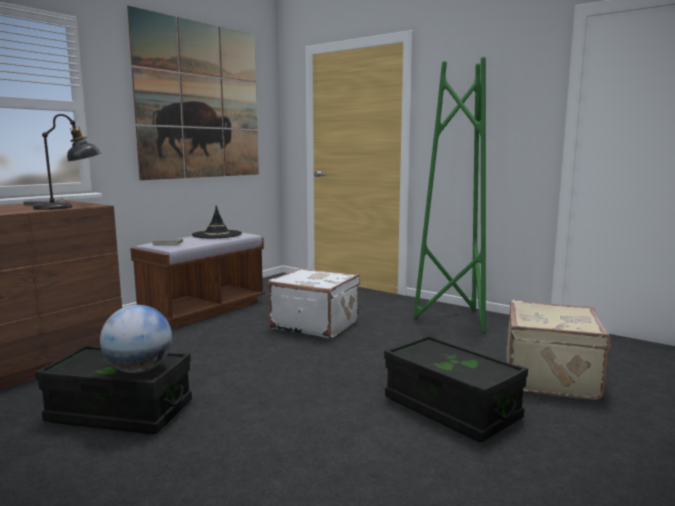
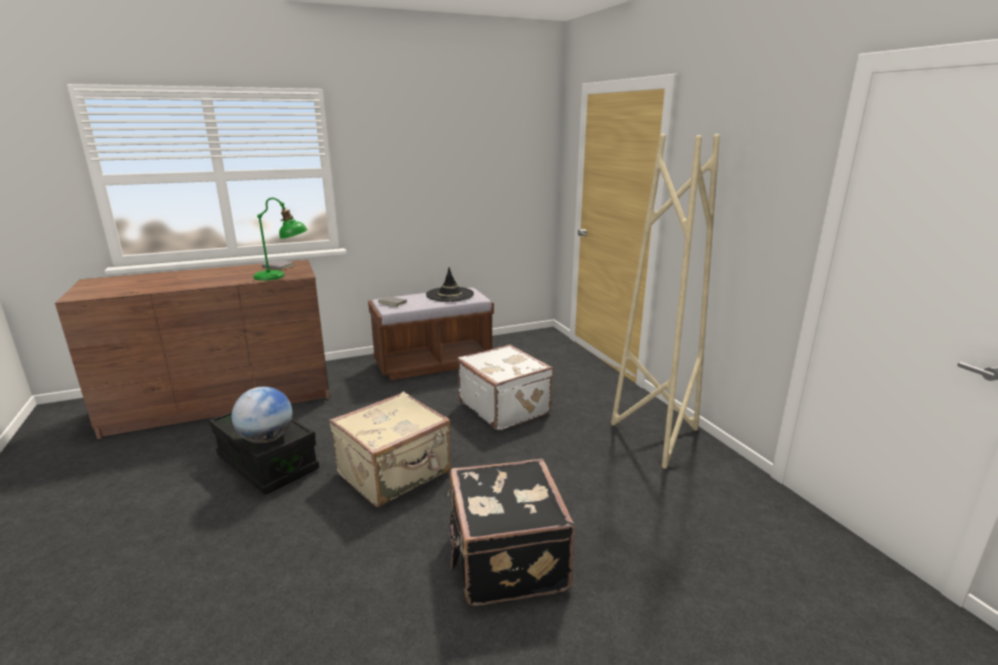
camera: 30 degrees right, 10 degrees up
grey table lamp [33,114,101,210] -> green table lamp [253,198,308,281]
picture [127,6,259,180] -> none
black storage box [384,335,528,443] -> black suitcase [447,459,575,606]
green clothes rack [413,57,486,333] -> beige clothes rack [611,134,720,469]
beige suitcase [506,300,611,400] -> beige suitcase moved to [329,392,451,507]

